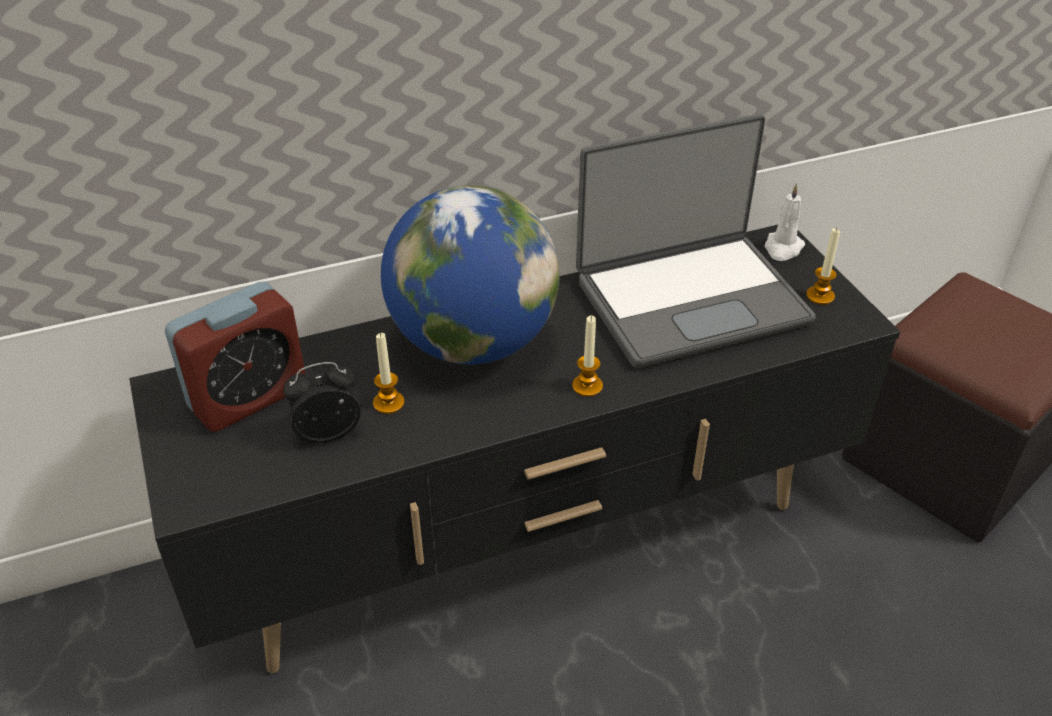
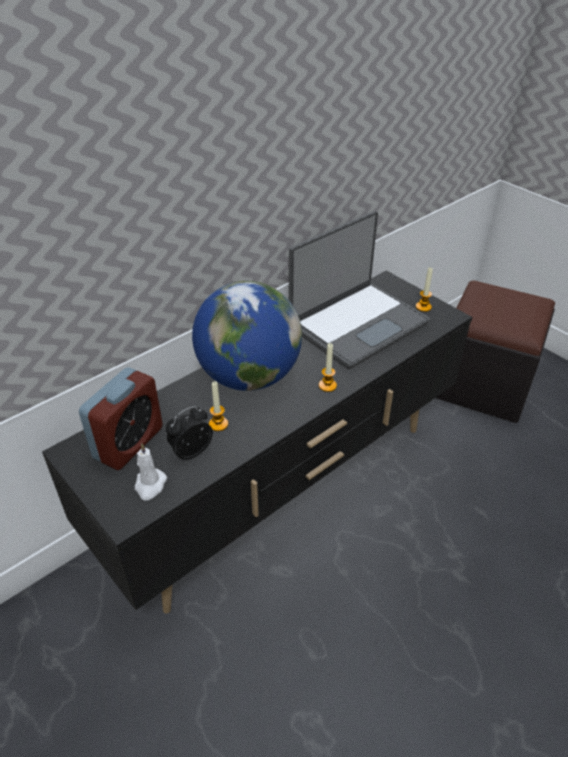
camera: 20 degrees left, 0 degrees up
white candle [765,183,805,261] -> white candle moved to [135,443,167,501]

